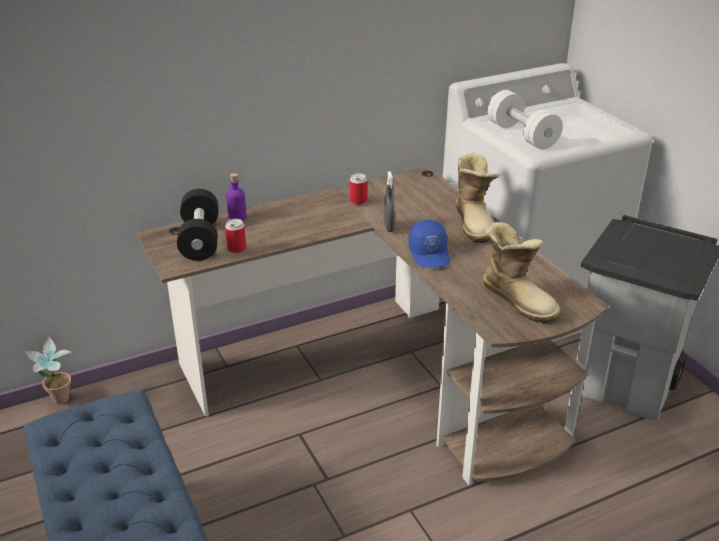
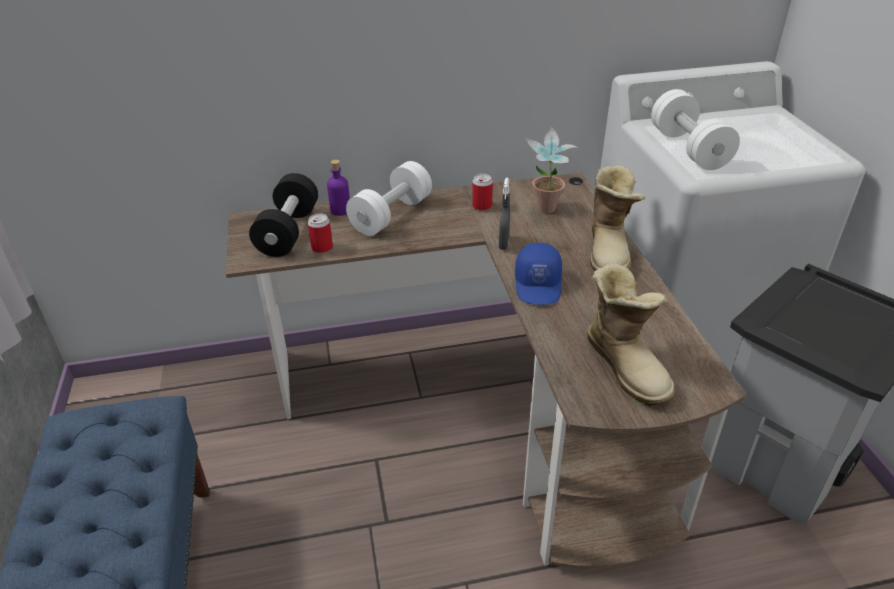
camera: 15 degrees right, 5 degrees up
potted plant [24,336,73,404] -> potted plant moved to [525,127,578,213]
none -> white dumbbell [346,161,432,236]

